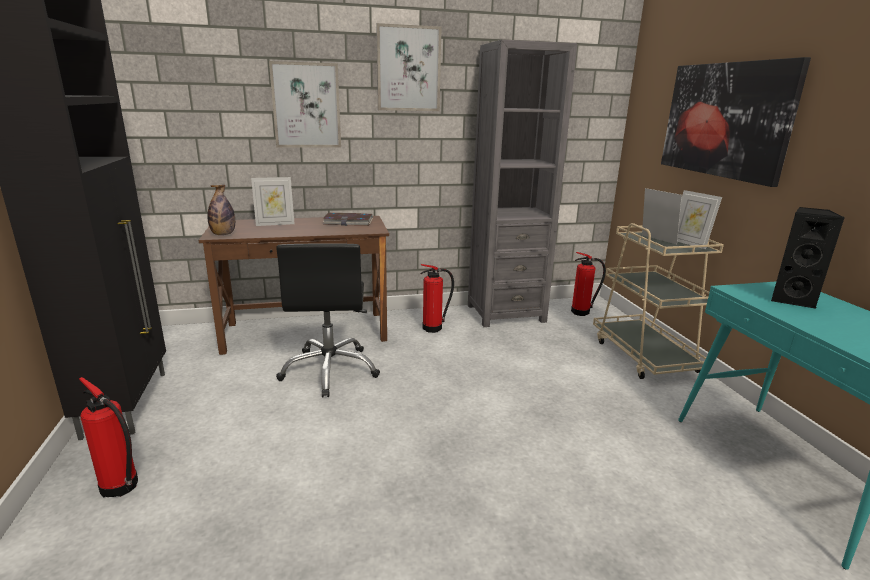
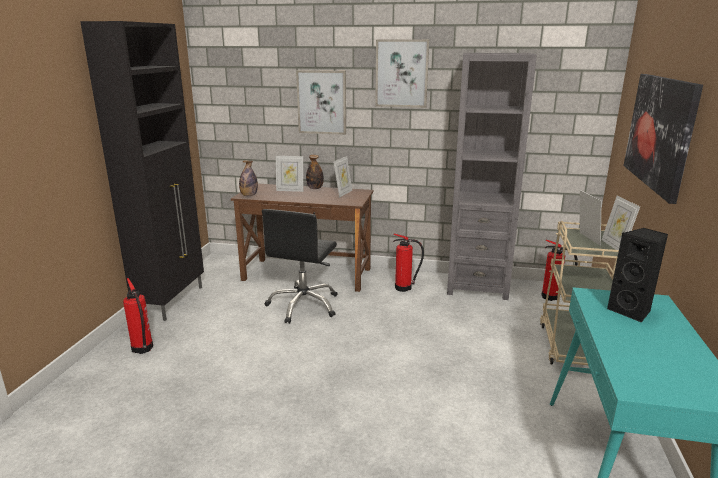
camera: 25 degrees right, 0 degrees up
book [322,213,373,226] -> picture frame [334,156,352,198]
none -> bottle [306,155,324,189]

